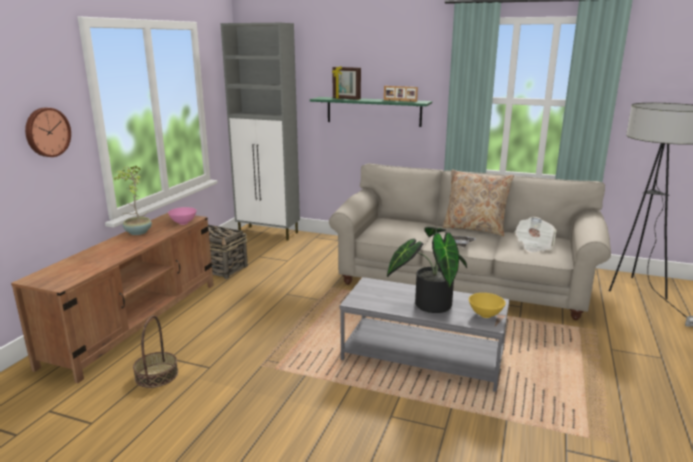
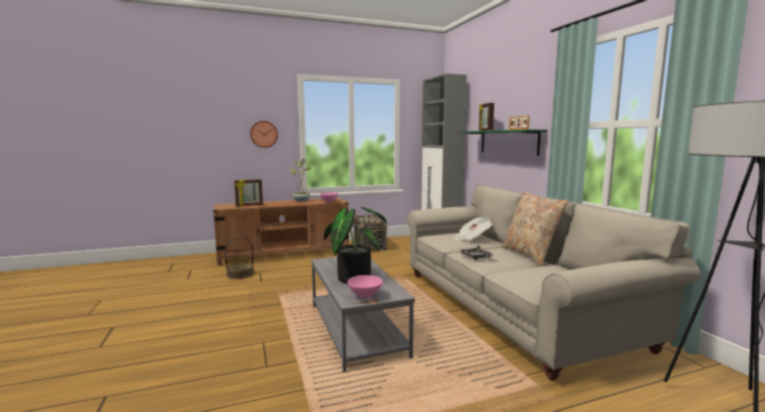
camera: 50 degrees right, 10 degrees down
yellow bowl [469,293,506,318] -> pink bowl [348,275,383,299]
newspaper [515,217,556,253] -> newspaper moved to [454,217,492,241]
none -> picture frame [234,179,263,207]

